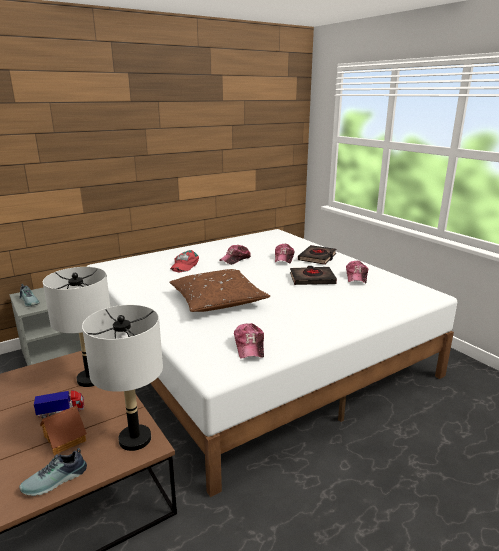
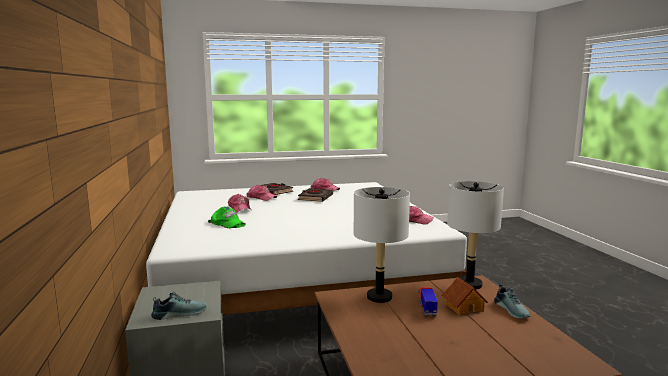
camera: 70 degrees left, 10 degrees down
brown pillow [169,269,270,312] -> none
red cap [170,250,199,272] -> green cap [208,207,246,228]

